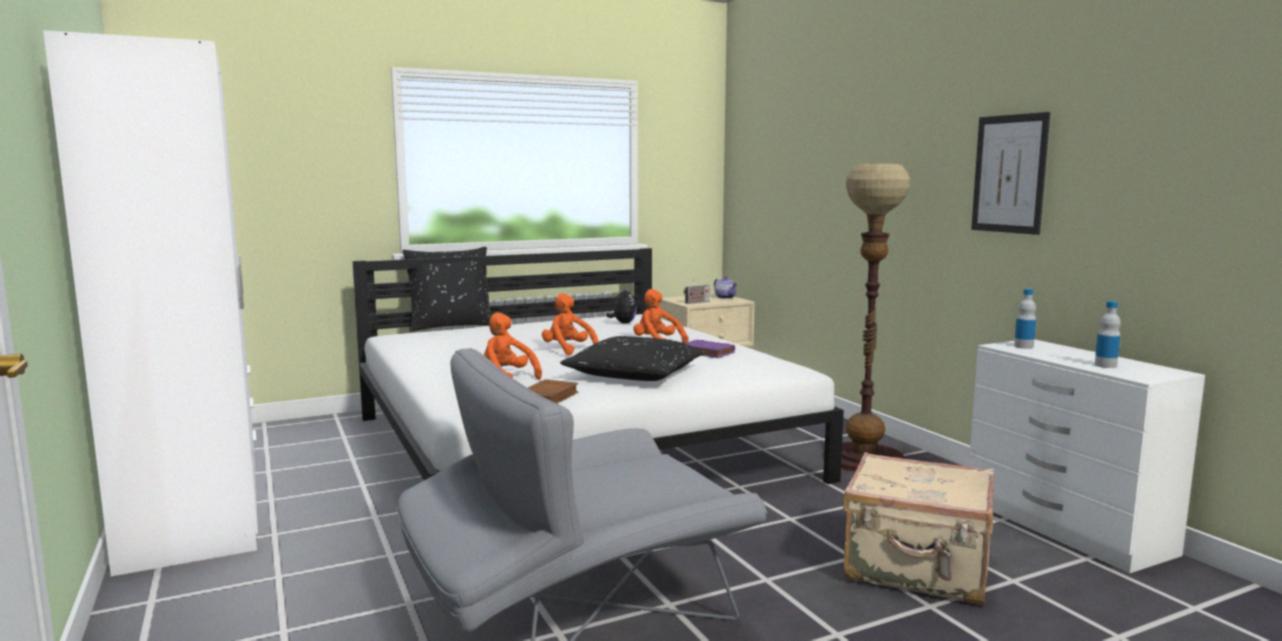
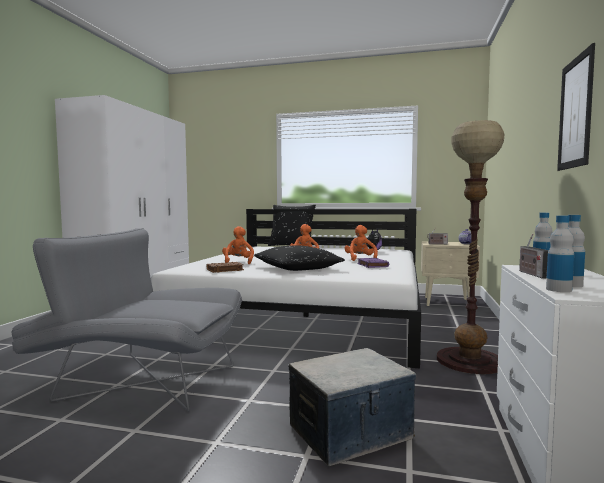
camera: 40 degrees right, 5 degrees down
beige suitcase [843,452,994,605] -> storage box [288,348,416,466]
none -> radio [519,234,549,279]
none -> bottle [546,215,574,292]

